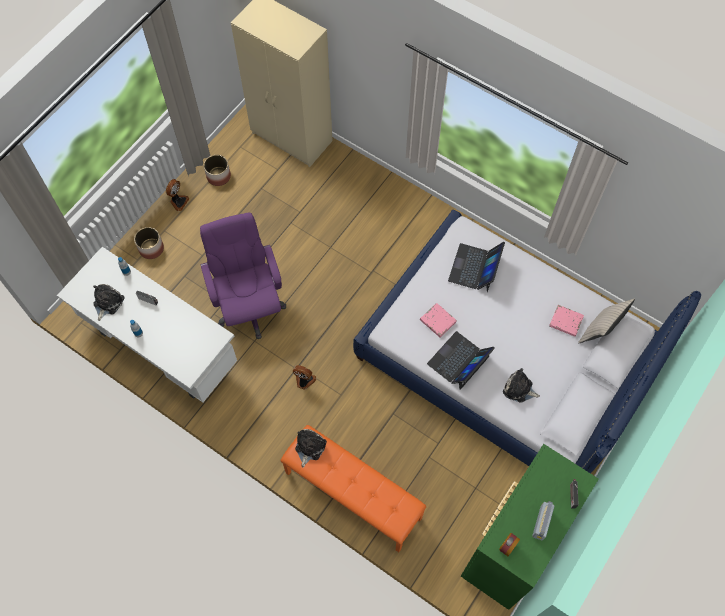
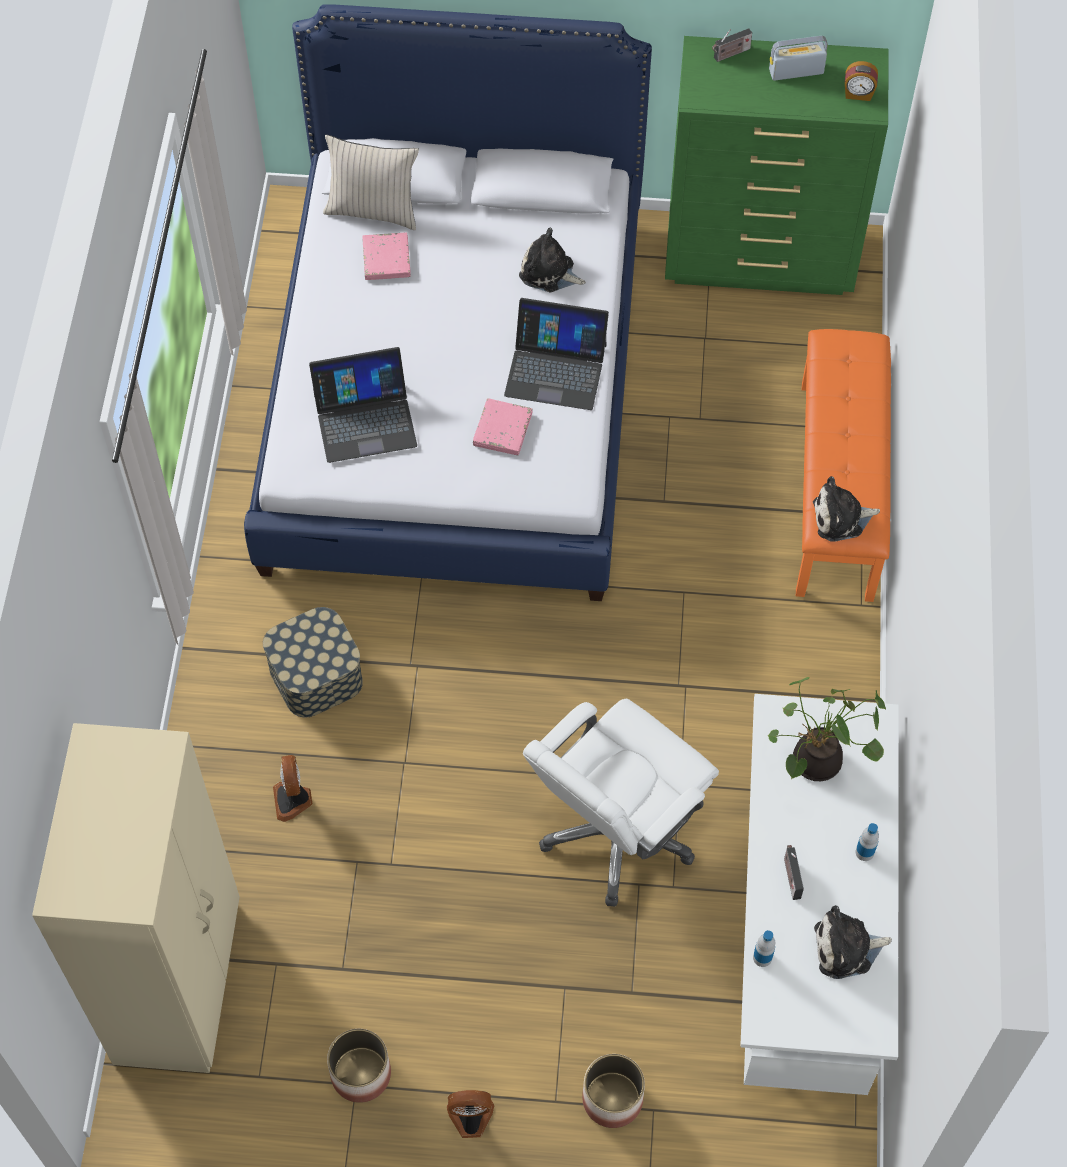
camera: 120 degrees left, 5 degrees down
purple office chair [200,213,286,339] -> white office chair [523,699,719,906]
fan [293,365,316,390] -> fan moved to [273,755,312,822]
plush toy [503,368,540,403] -> plush toy turned 120 degrees clockwise [519,228,586,292]
none -> storage box [263,607,363,717]
none -> potted plant [768,677,886,781]

